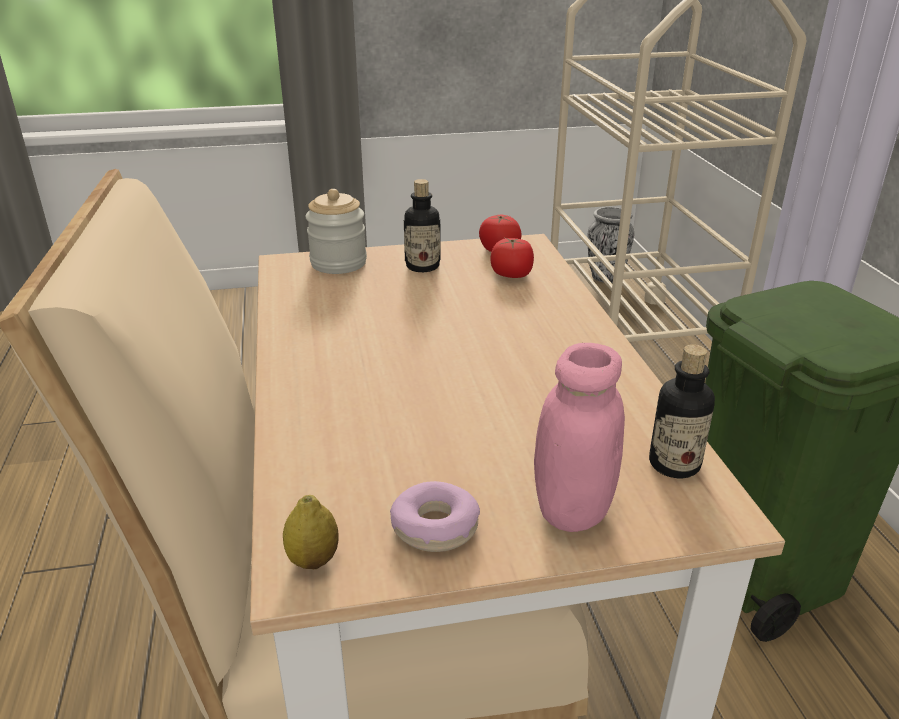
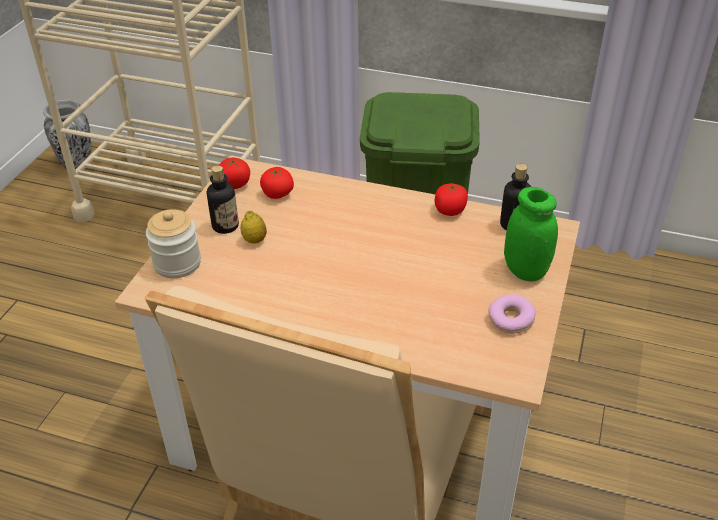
camera: 60 degrees left, 10 degrees up
lemon [283,495,339,569] -> lemon moved to [241,211,267,243]
pink jar [534,343,625,532] -> green jar [504,187,558,281]
none -> tomato [435,182,468,216]

